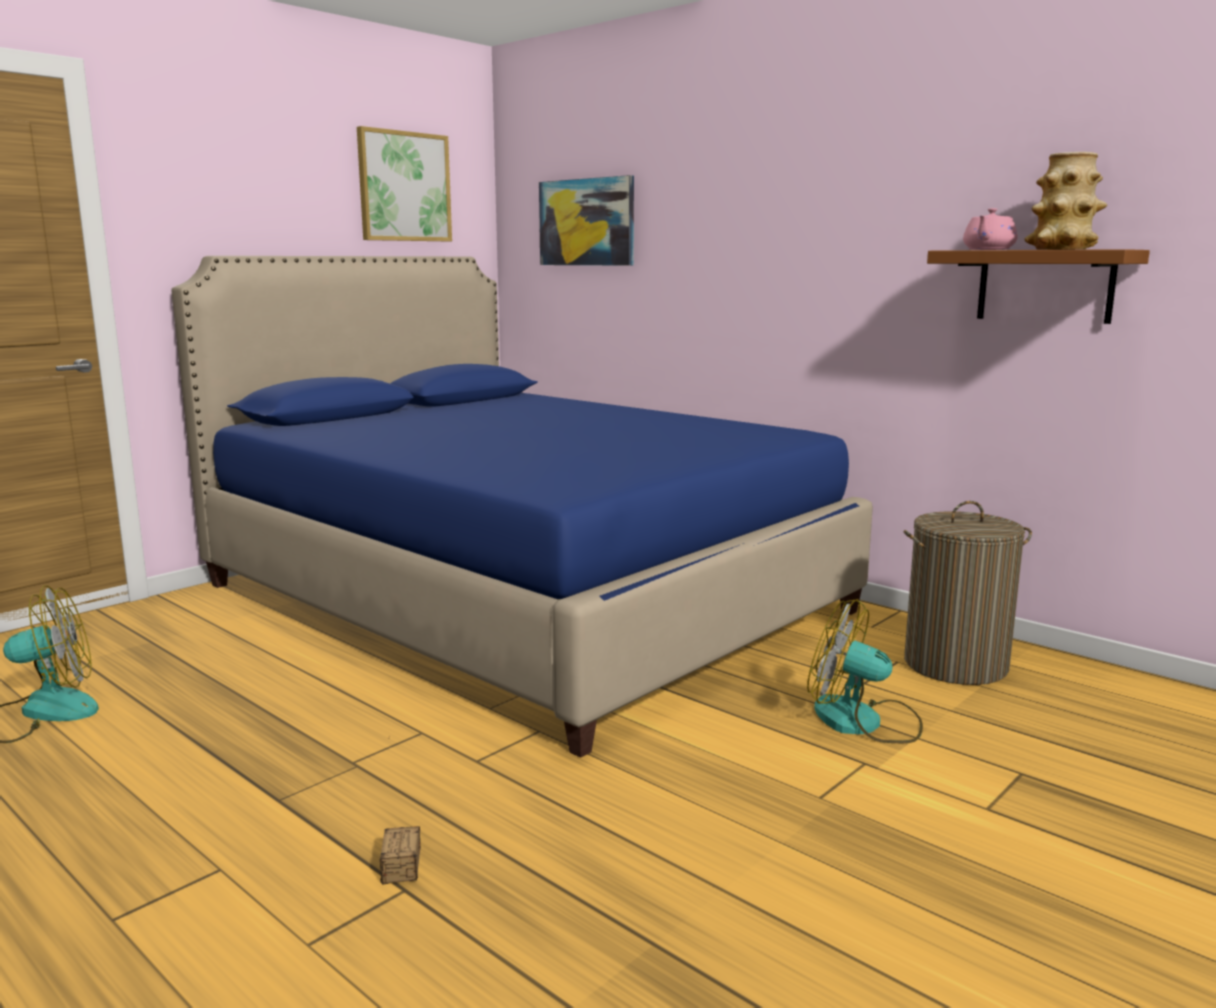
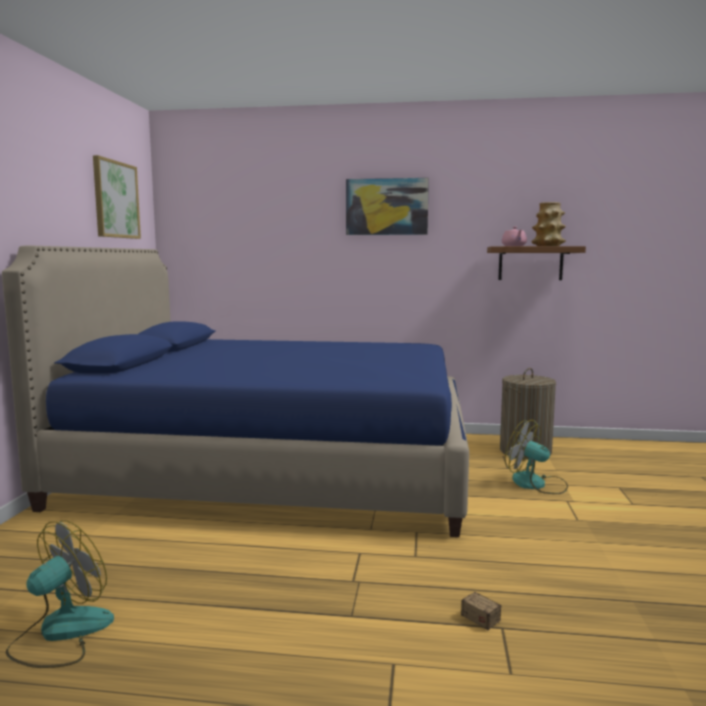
camera: 35 degrees left, 5 degrees down
picture [539,175,634,266] -> picture moved to [346,178,429,235]
fan [807,599,923,743] -> fan turned 45 degrees clockwise [505,420,568,494]

